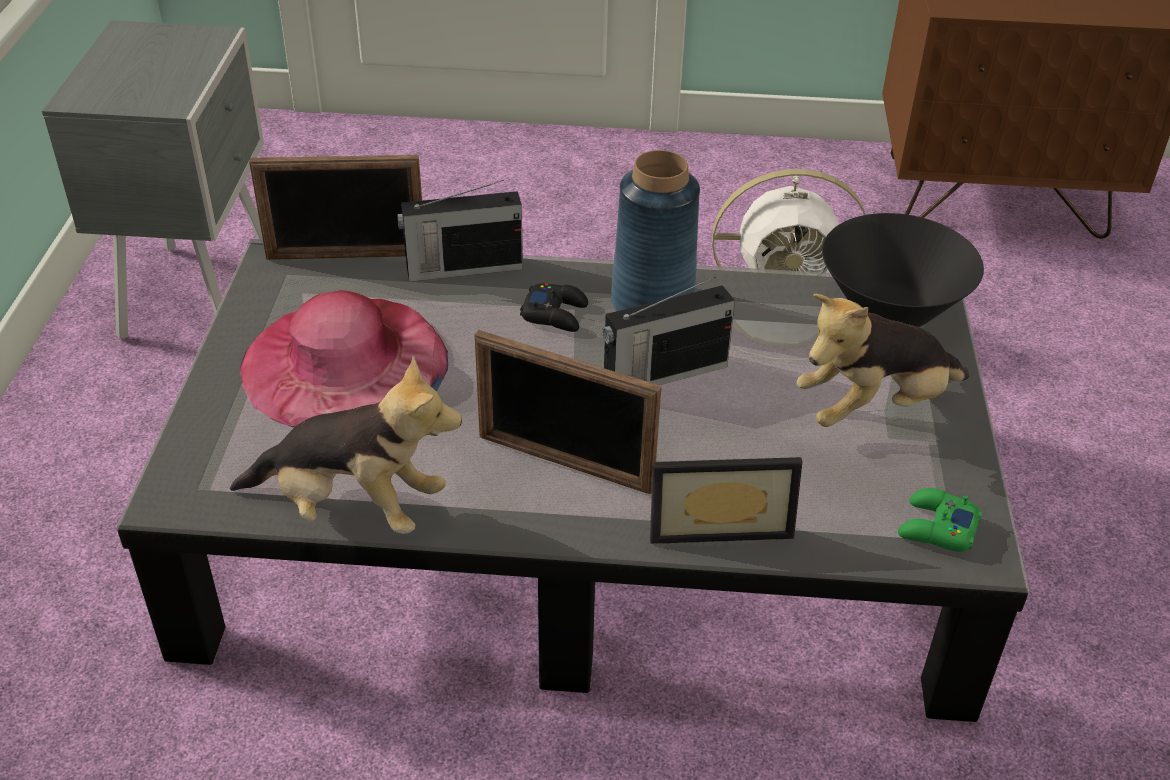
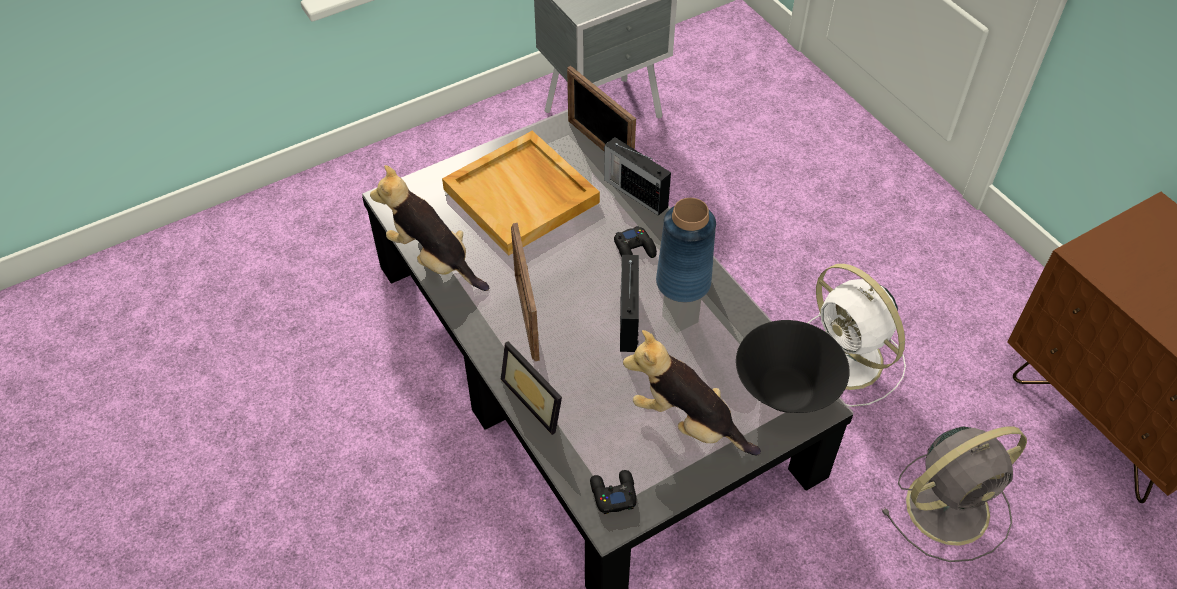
camera: 55 degrees right, 10 degrees up
plush toy [230,356,462,534] -> plush toy turned 150 degrees clockwise [370,165,489,291]
pink hat [240,290,448,428] -> beige tray [442,131,600,256]
radio [602,277,735,385] -> radio turned 60 degrees clockwise [620,255,639,352]
green game controller [898,488,982,552] -> black game controller [590,470,637,514]
none -> grey fan [882,426,1027,562]

